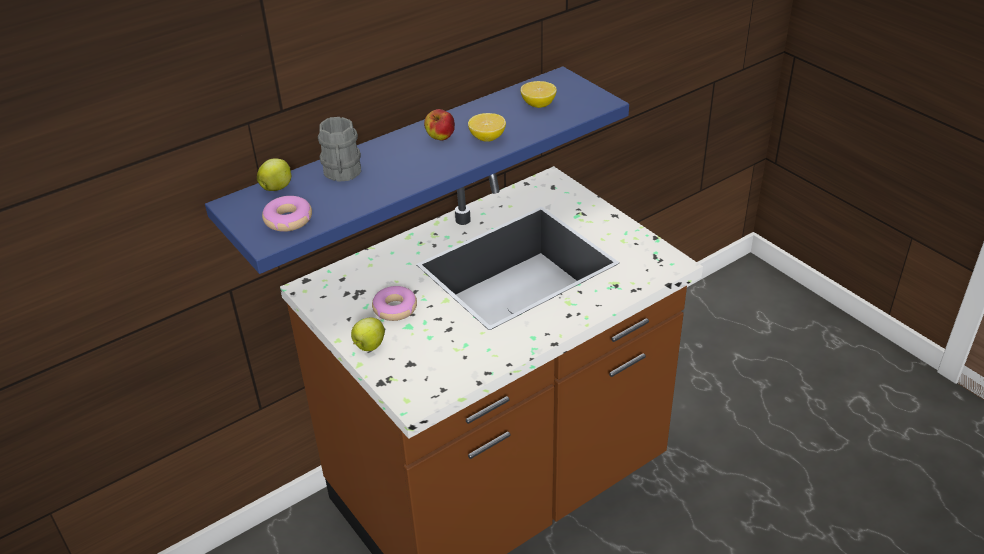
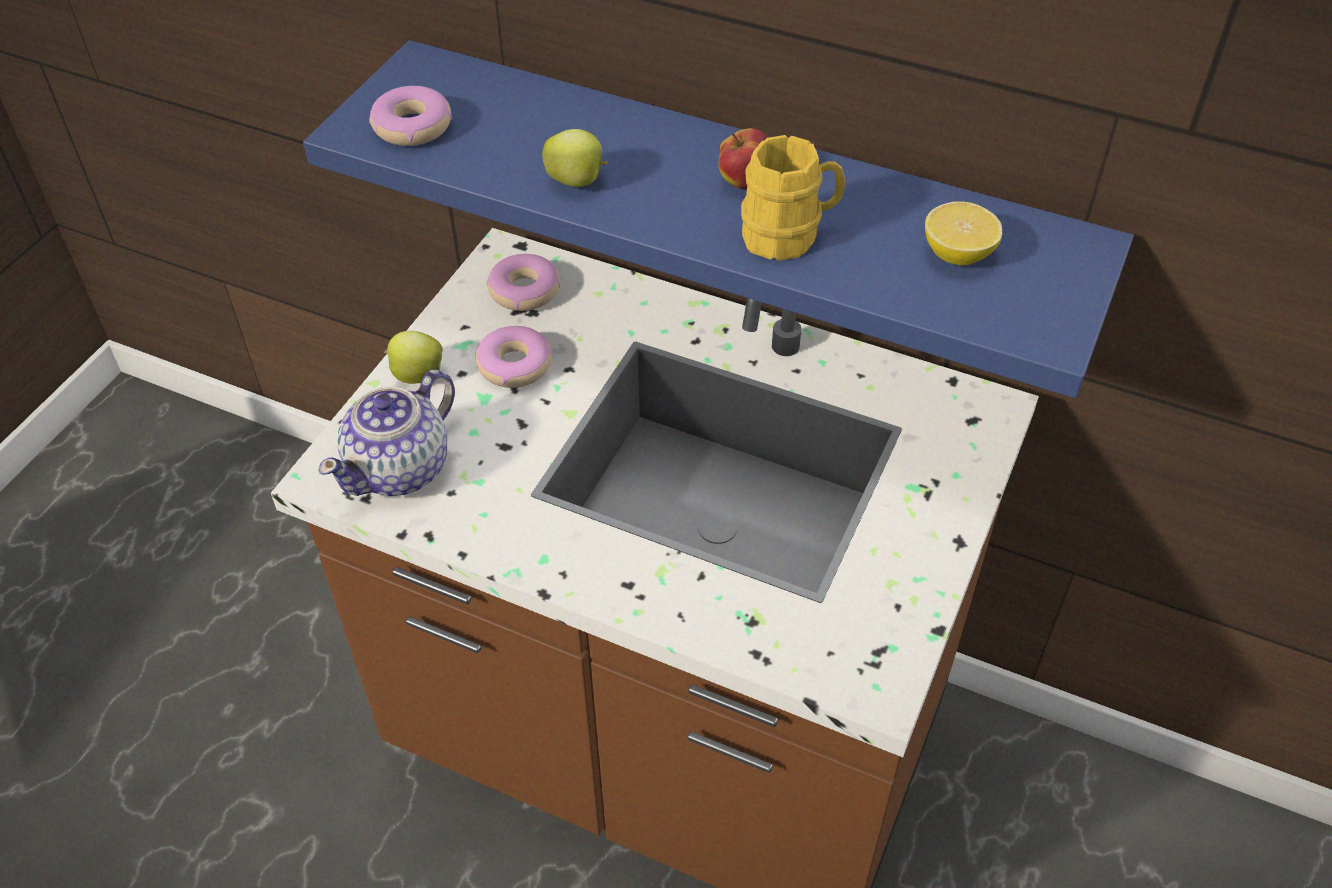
camera: 60 degrees right, 10 degrees up
apple [257,158,291,191] -> apple moved to [542,129,608,187]
grey mug [318,117,361,182] -> none
lemon [468,113,506,142] -> yellow mug [741,135,845,261]
none -> teapot [319,369,455,496]
none -> donut [486,254,560,311]

